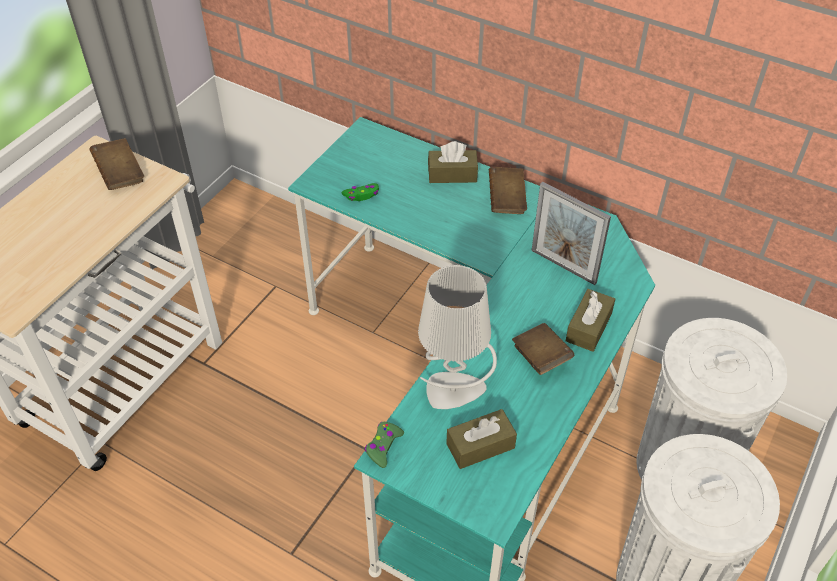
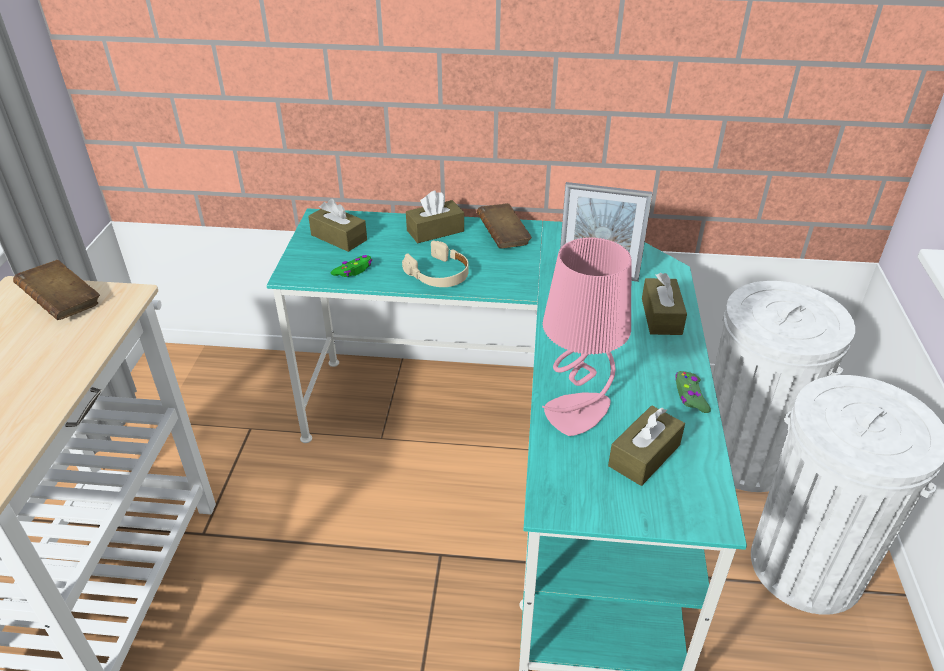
camera: 25 degrees left, 10 degrees down
green game controller [365,422,404,468] -> green game controller moved to [675,371,711,413]
grey table lamp [418,265,497,409] -> pink table lamp [542,237,632,436]
brown book [512,323,574,375] -> none
none -> brown tissue box [308,199,367,252]
none -> beige headphones [402,241,469,287]

